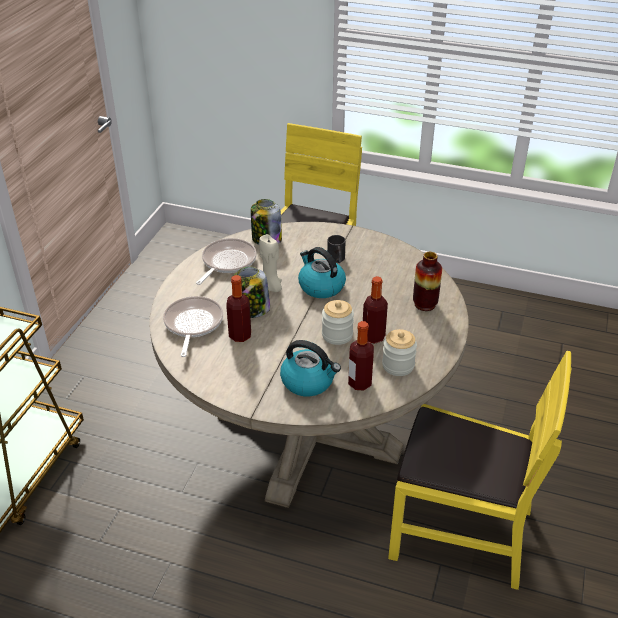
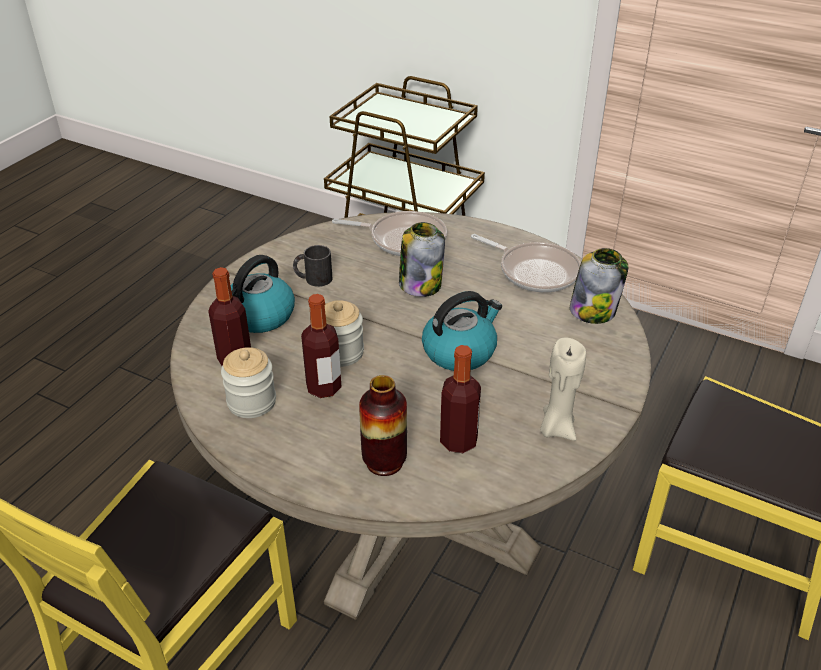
camera: 100 degrees right, 0 degrees up
bottle [226,275,251,342] -> bottle moved to [440,345,481,453]
beige candle [259,234,282,292] -> beige candle moved to [540,337,586,441]
black mug [327,235,346,263] -> black mug moved to [293,245,332,287]

